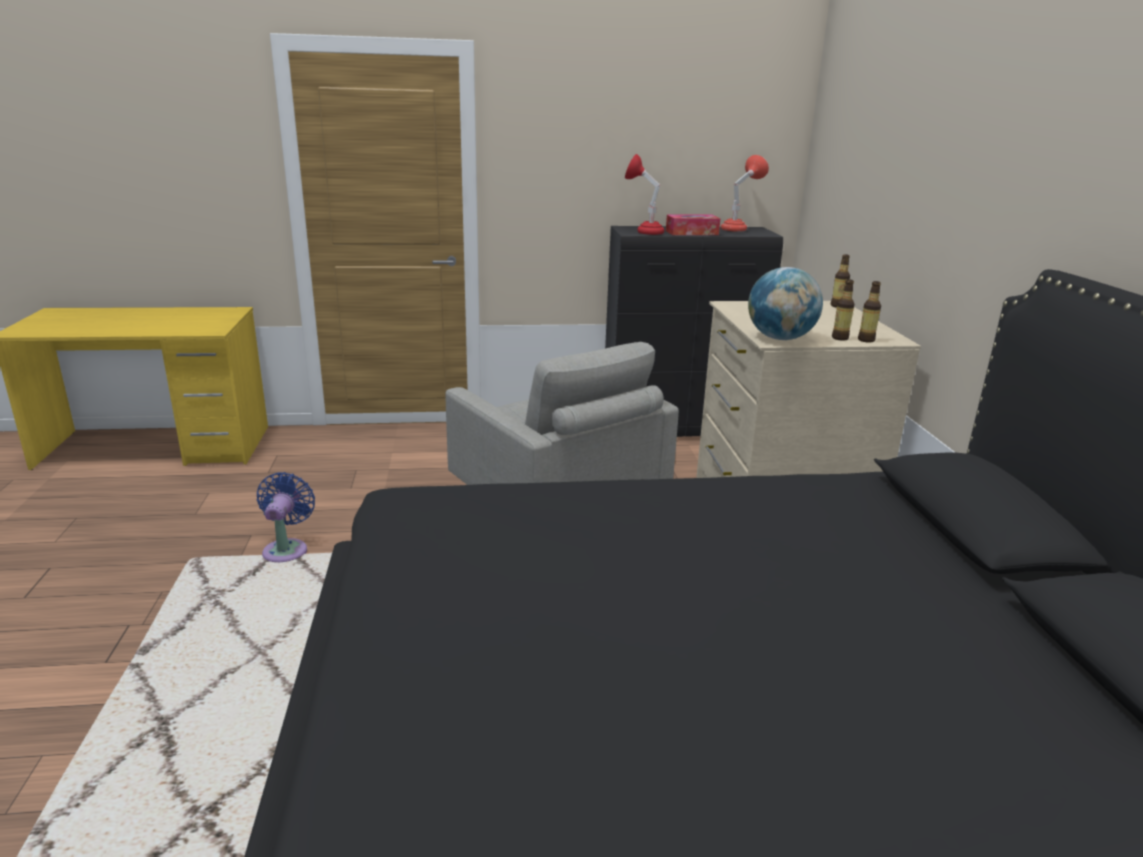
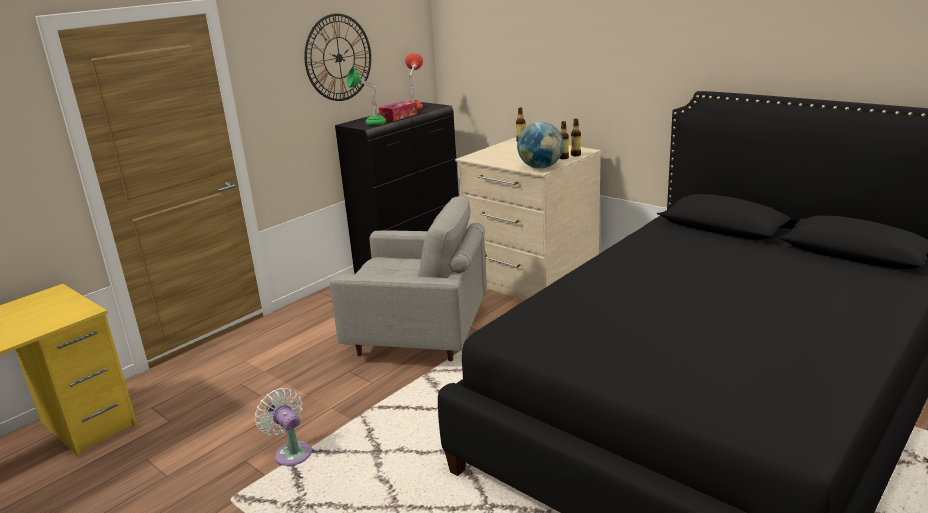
camera: 40 degrees left, 0 degrees up
blue fan [257,472,315,562] -> white fan [255,388,312,466]
red table lamp [625,154,664,235] -> green table lamp [347,68,386,125]
none -> wall clock [304,13,371,101]

